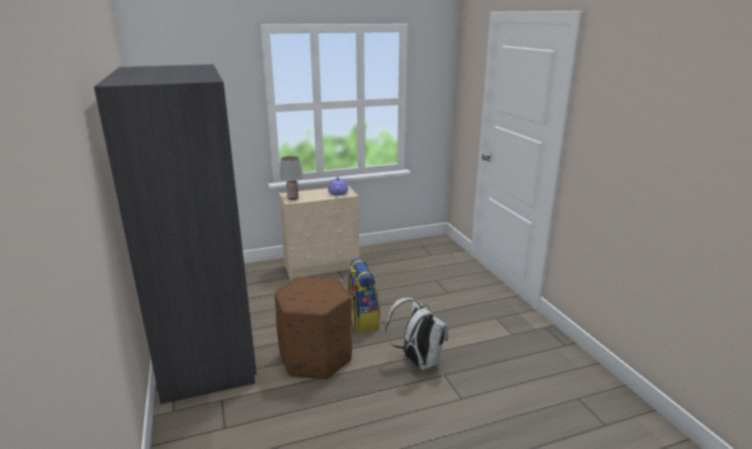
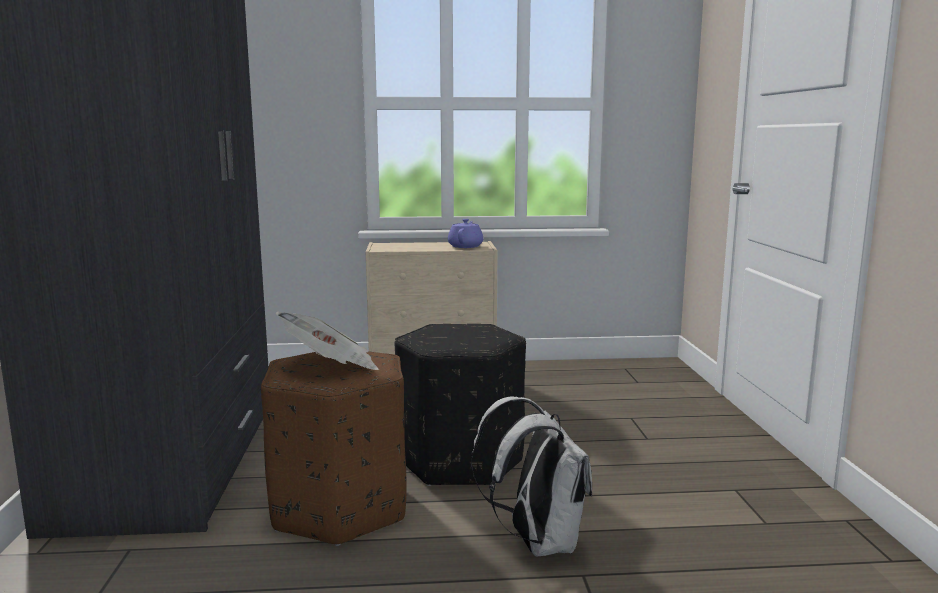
camera: 15 degrees right, 10 degrees down
grey table lamp [280,156,303,200] -> none
backpack [347,258,380,332] -> black ottoman [395,324,526,486]
none -> newspaper [276,312,379,370]

